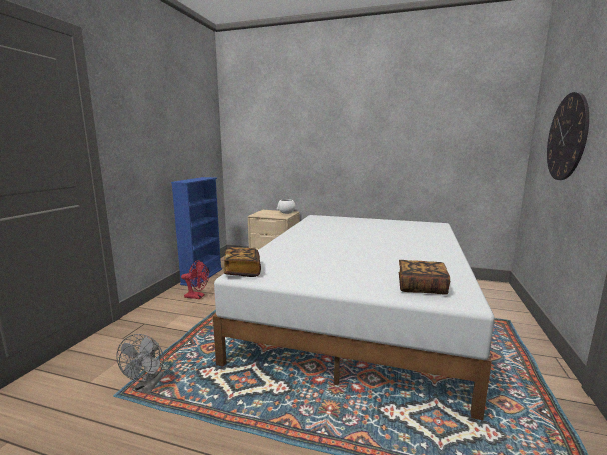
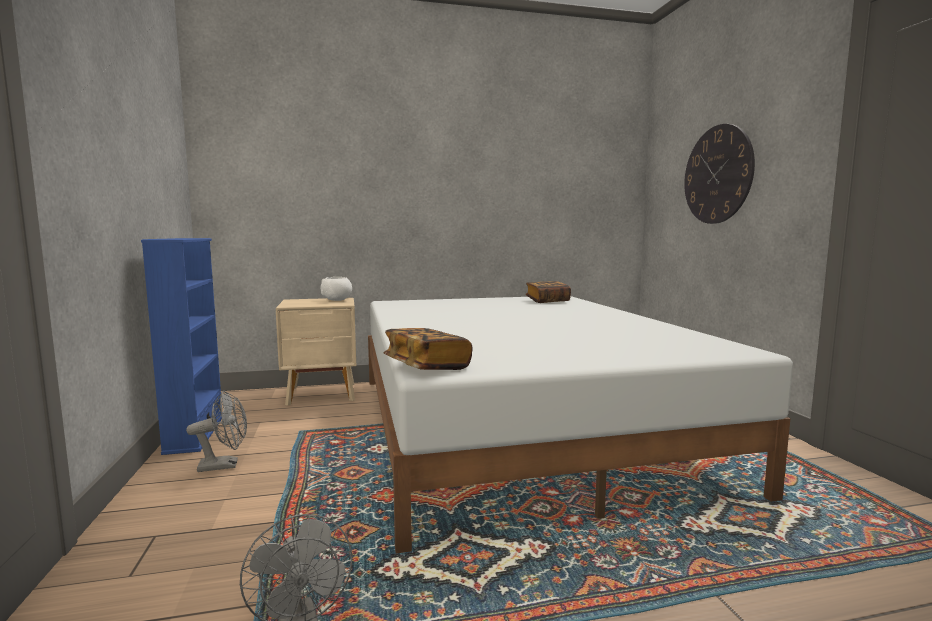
camera: 30 degrees left, 5 degrees down
red fan [181,260,209,299] -> grey fan [186,391,247,472]
book [399,260,450,295] -> book moved to [526,281,571,303]

